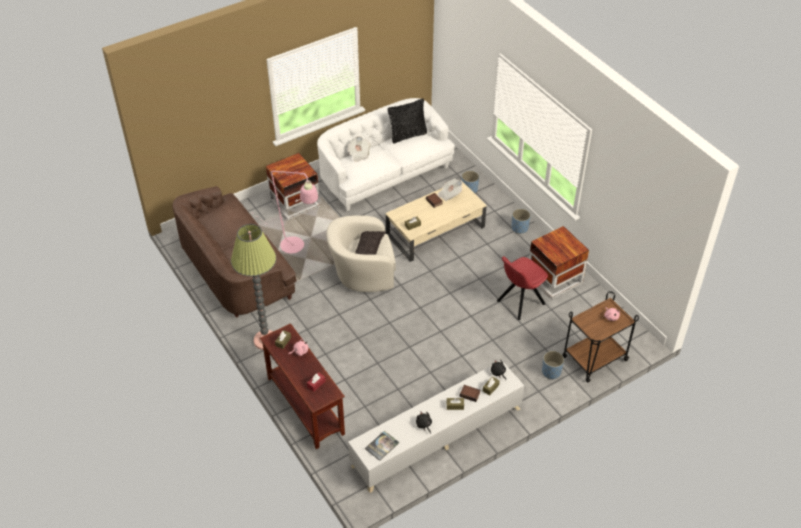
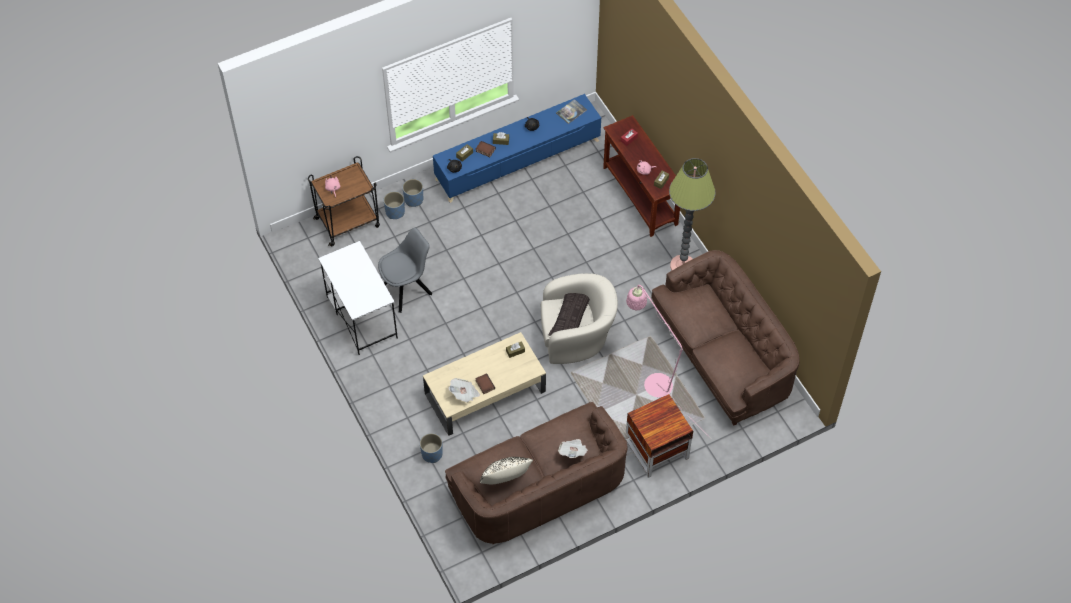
camera: 175 degrees left, 10 degrees up
white sofa [317,98,455,211] -> brown sofa [445,402,628,544]
white tv stand [348,361,524,493] -> blue tv stand [433,94,601,203]
black pillow [388,98,427,144] -> beige pillow [480,457,533,484]
red chair [497,256,548,320] -> grey chair [378,228,432,313]
blue planter [511,209,531,234] -> blue planter moved to [402,179,423,207]
nightstand [529,226,589,299] -> white desk [318,241,398,355]

